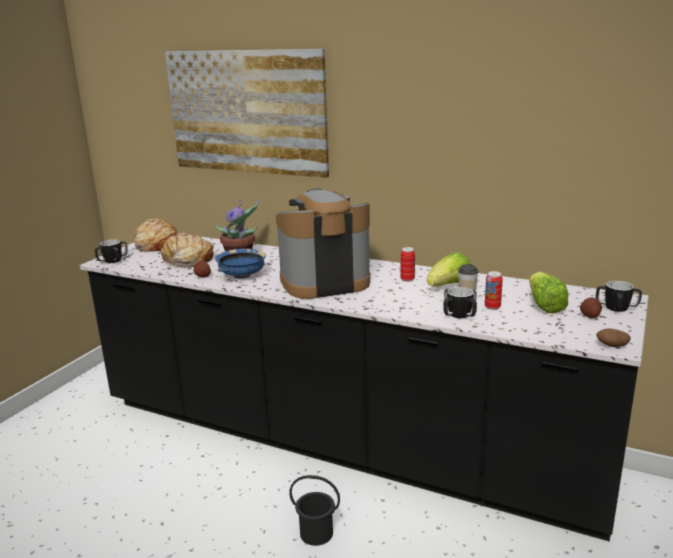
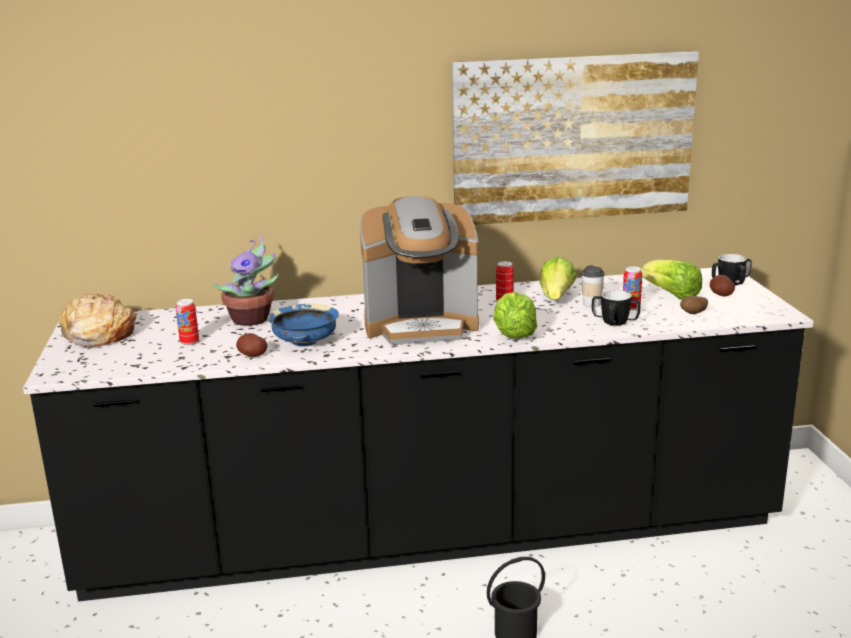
camera: 35 degrees left, 0 degrees up
mug [95,239,128,263] -> none
bread [161,233,214,268] -> can [176,299,199,345]
picture [165,49,329,178] -> picture moved to [452,51,699,225]
coffee machine [276,188,370,299] -> coffee machine turned 135 degrees counterclockwise [360,196,479,345]
potato [597,328,631,347] -> potato moved to [680,296,708,314]
none -> lettuce [493,292,537,339]

